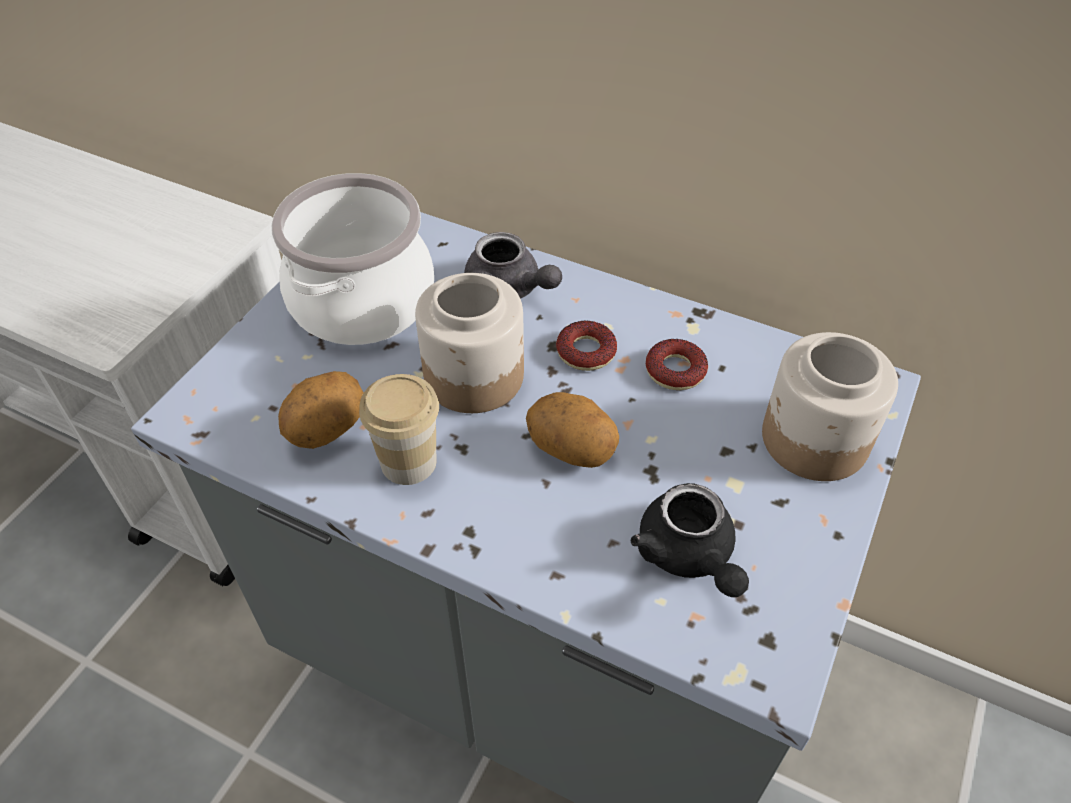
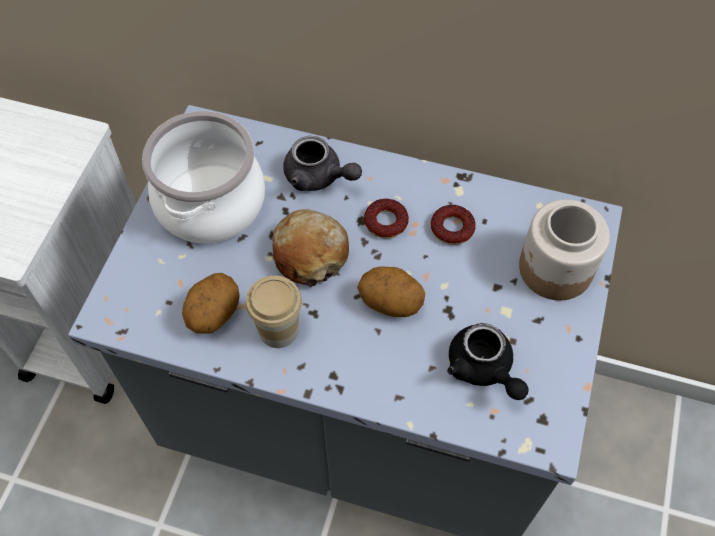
camera: 10 degrees left, 10 degrees up
jar [415,273,524,413] -> bread [273,209,349,287]

